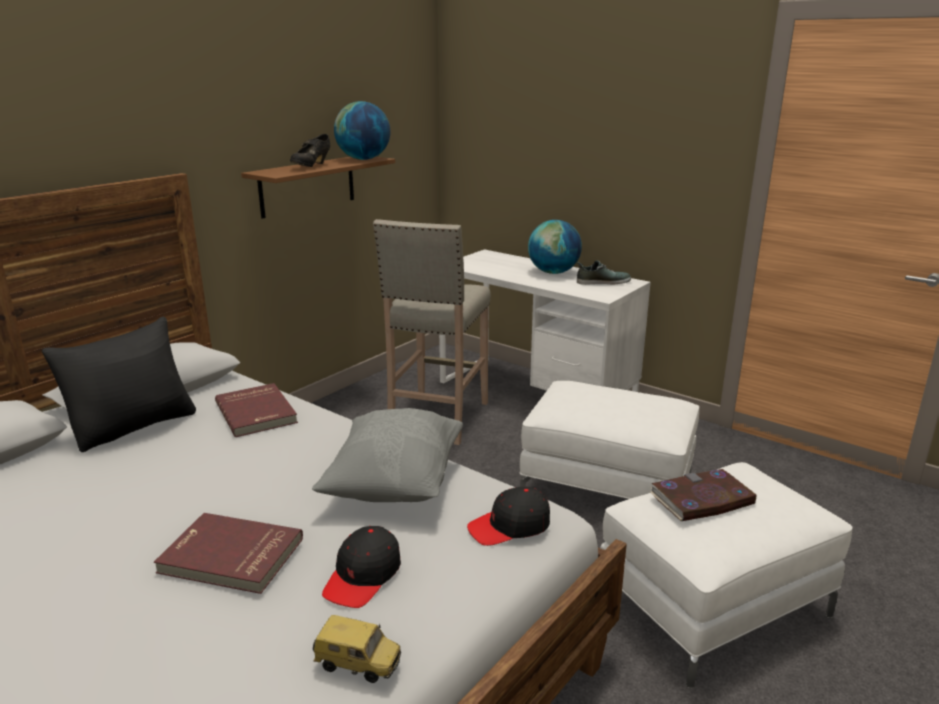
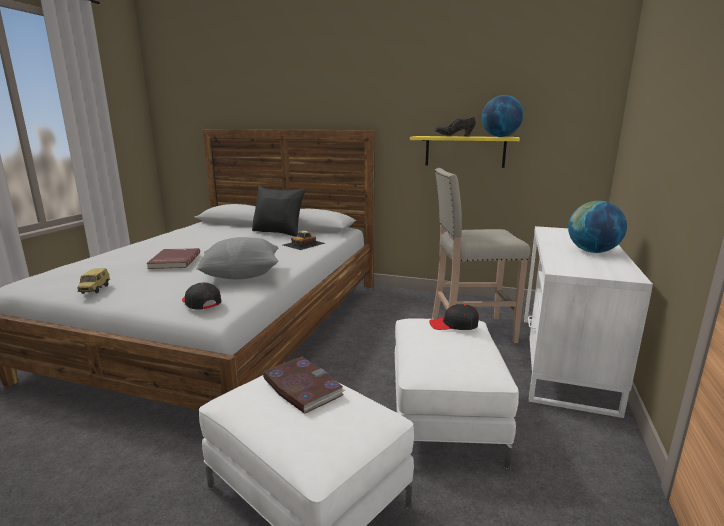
camera: 70 degrees right, 5 degrees down
red book [215,383,298,437] -> toy car [283,231,325,250]
brown shelf [241,157,395,219] -> yellow shelf [410,136,520,168]
black cap [322,526,401,608] -> black cap moved to [429,304,479,330]
shoe [577,261,631,285] -> none

